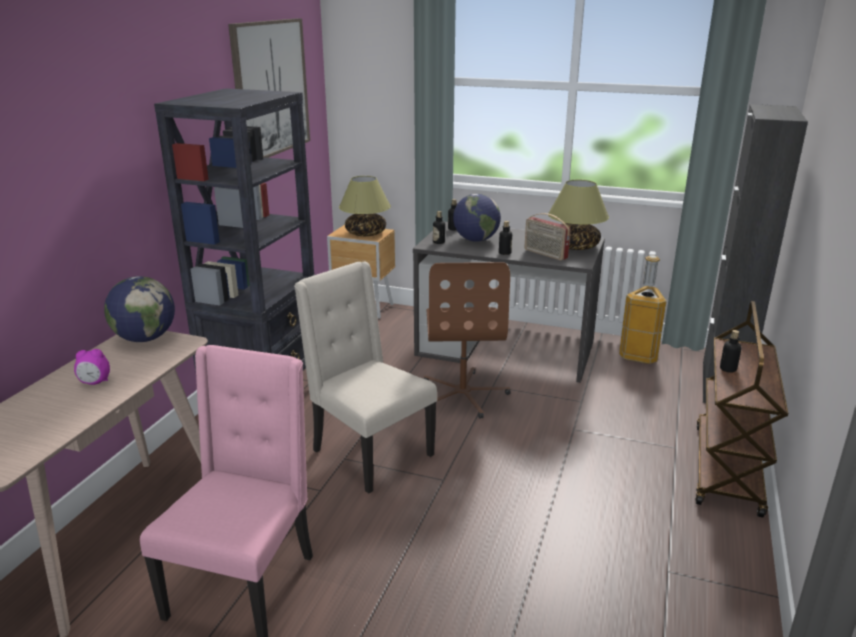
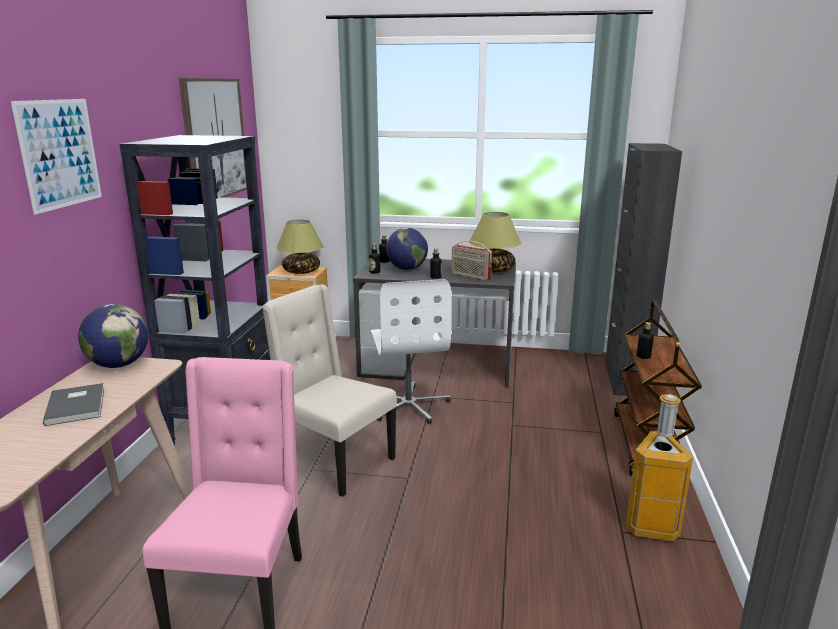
camera: 10 degrees left, 5 degrees down
alarm clock [74,349,110,385] -> grey book [43,383,104,426]
brown office chair [423,262,511,419] -> white office chair [371,279,451,424]
trash can [619,255,666,364] -> trash can moved to [625,394,693,542]
none -> picture [11,99,102,215]

